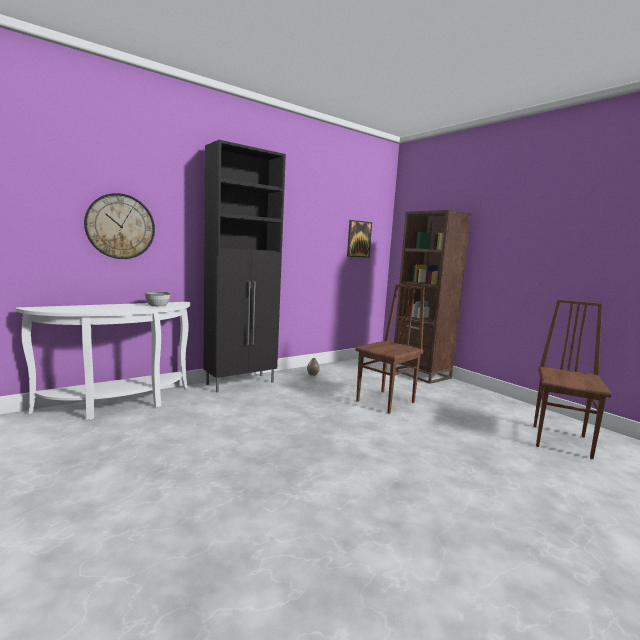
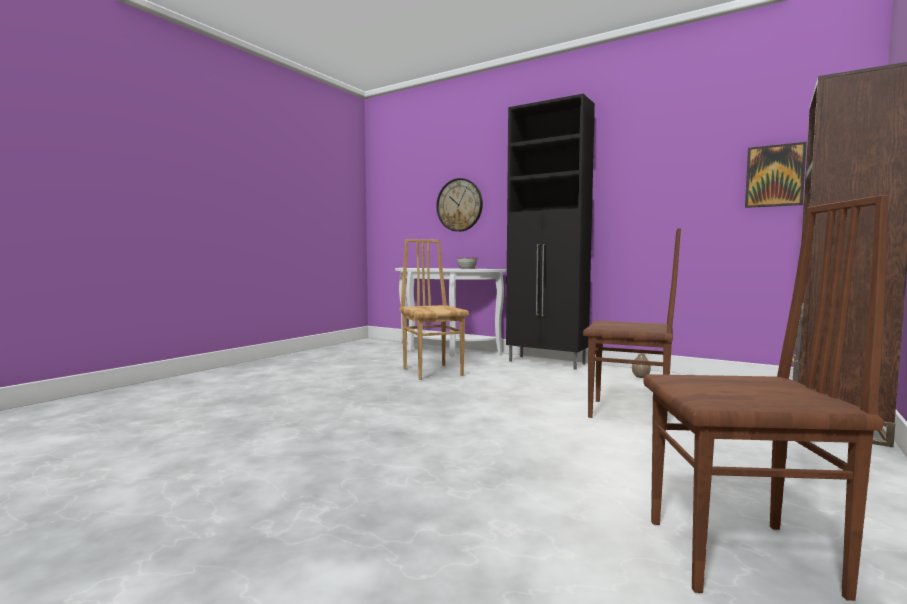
camera: 70 degrees right, 5 degrees down
none -> brown chair [399,239,469,380]

